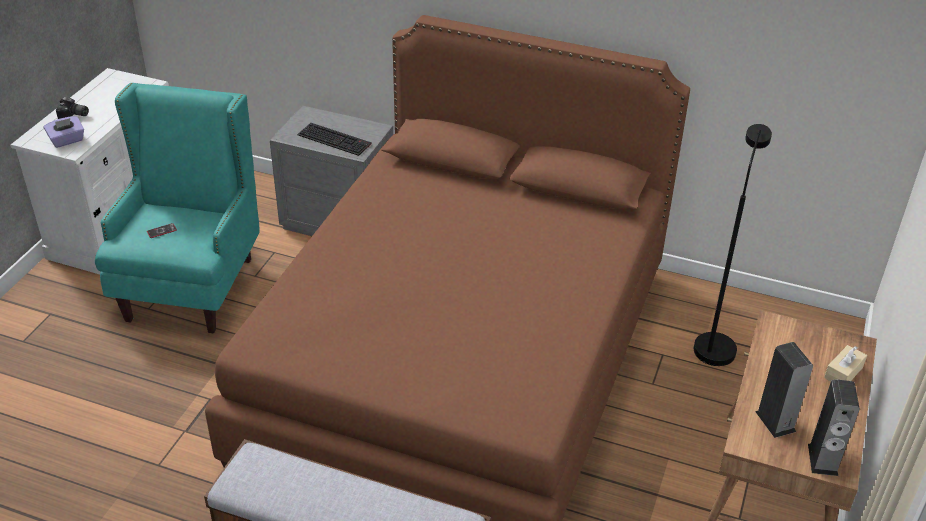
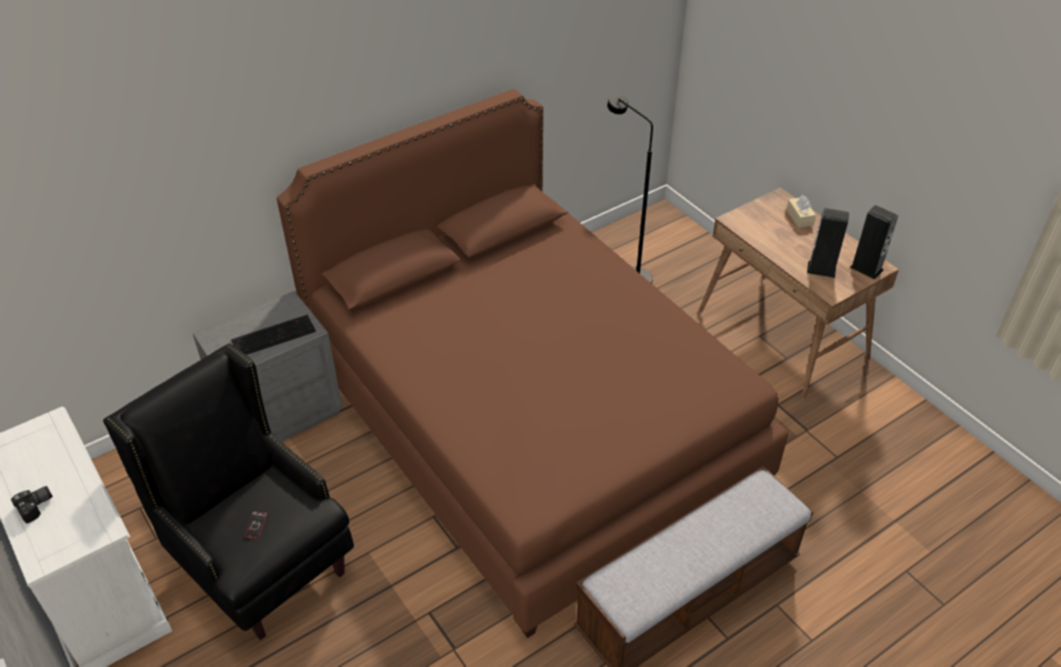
camera: 55 degrees left, 5 degrees up
purple tissue box [43,116,84,148] -> none
turquoise armchair [95,83,260,334] -> black armchair [103,344,354,640]

